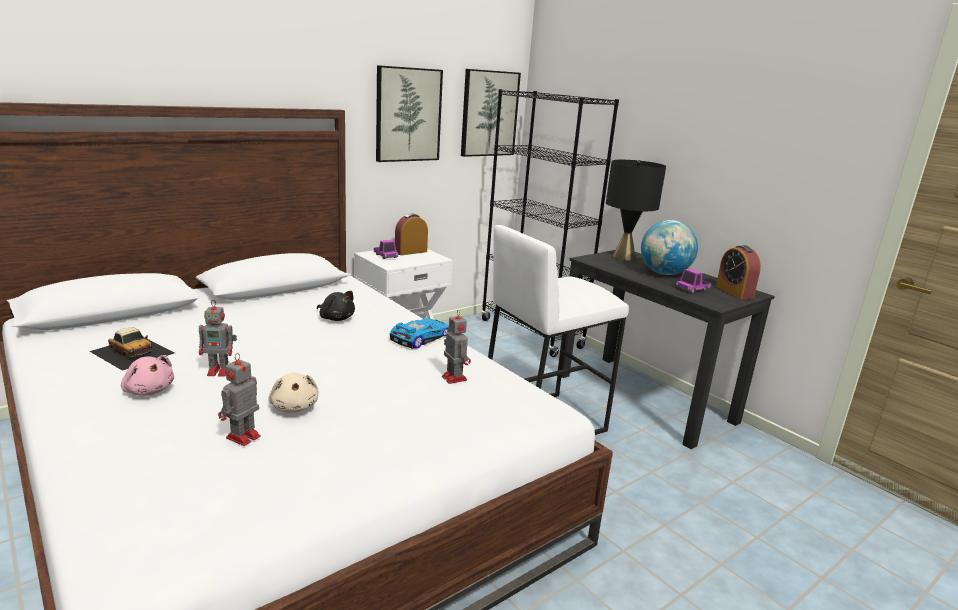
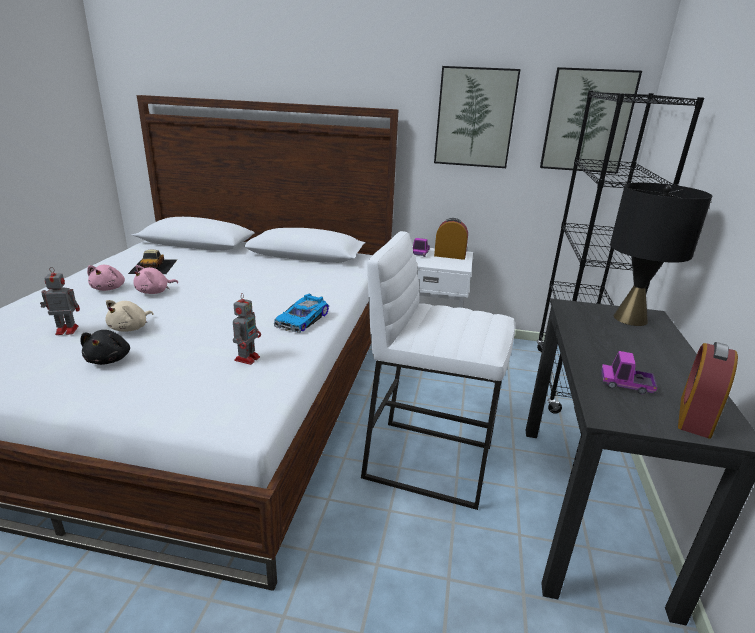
camera: 50 degrees right, 5 degrees up
toy robot [199,300,237,376] -> pink plush toy [133,265,178,294]
black plush toy [317,291,355,321] -> black plush toy moved to [80,330,130,365]
toy car [390,318,449,349] -> toy car turned 120 degrees clockwise [274,294,329,333]
globe [641,220,698,275] -> none

